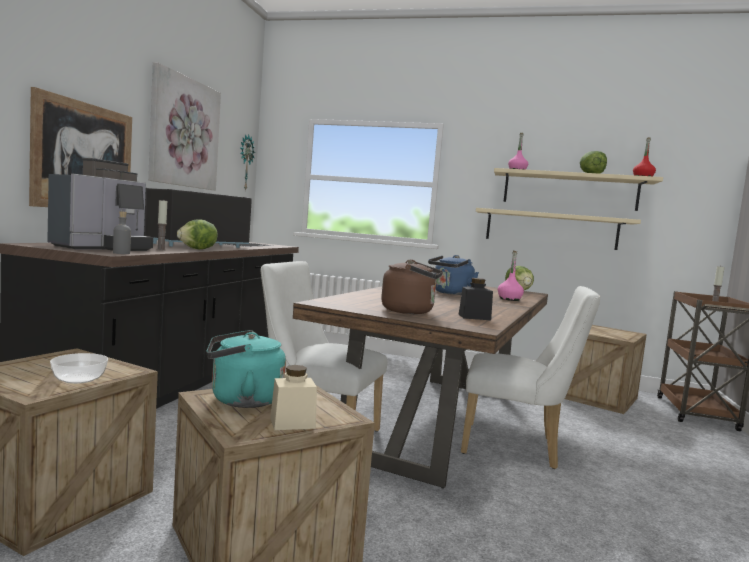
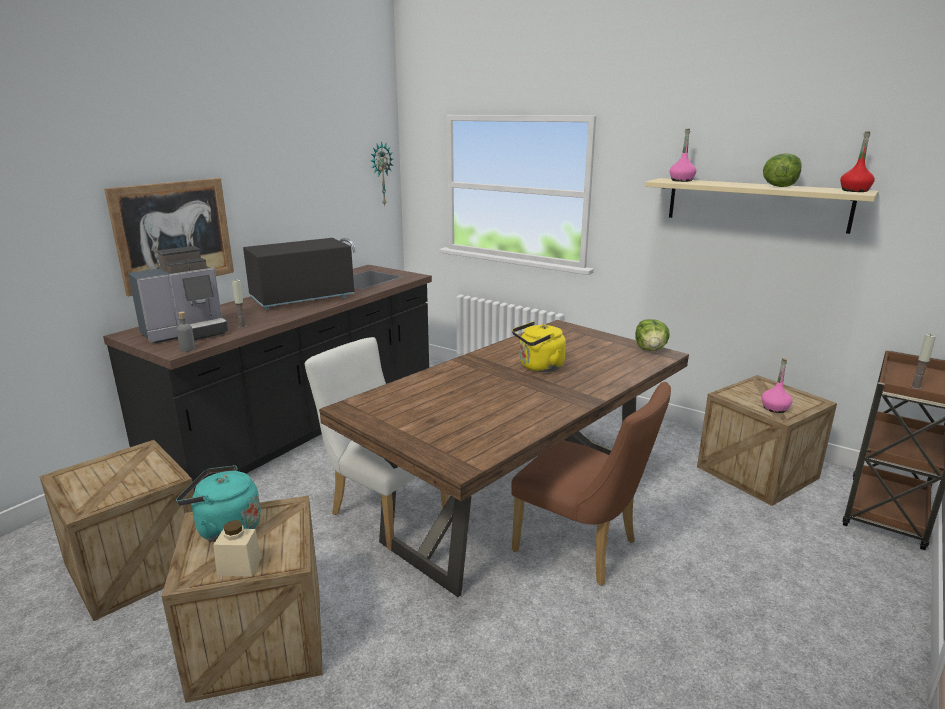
camera: 20 degrees right, 15 degrees up
bowl [50,353,108,384] -> none
picture [148,62,221,190] -> none
lettuce [177,219,217,249] -> none
brown kettle [381,259,443,314] -> none
blue kettle [428,255,479,295] -> yellow kettle [512,322,566,372]
black jar [459,278,493,320] -> none
white chair [461,286,600,469] -> brown chair [511,382,671,586]
beige shelf [476,208,641,250] -> none
pink bottle [498,250,524,301] -> pink bottle moved to [761,358,792,413]

